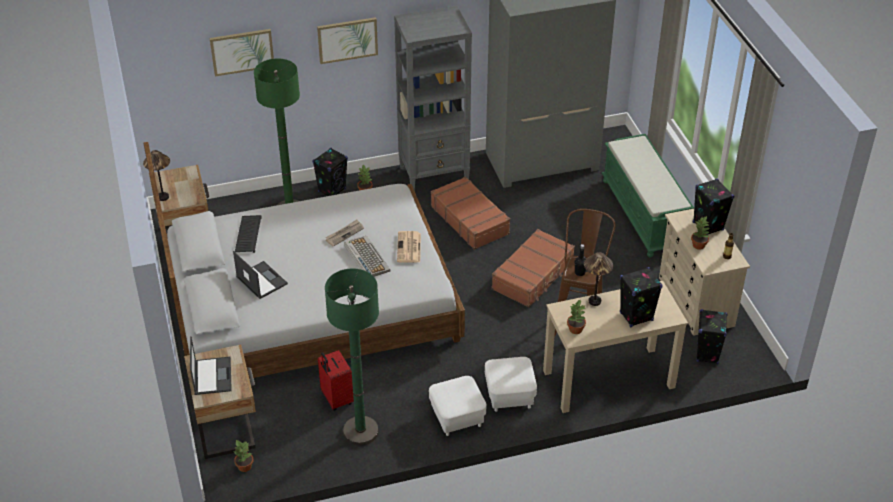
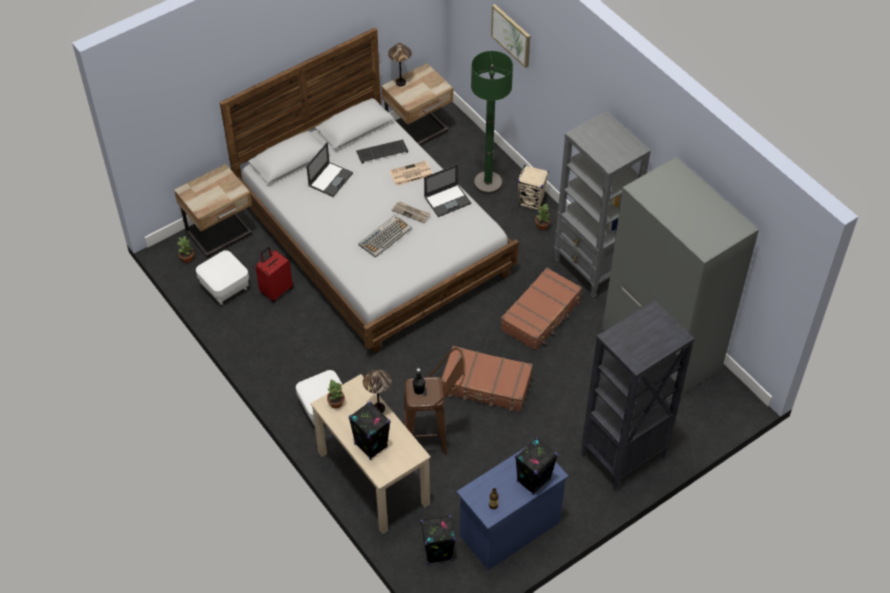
camera: 70 degrees right, 10 degrees up
laptop [190,336,232,395] -> laptop moved to [424,164,471,217]
black speaker [313,148,348,196] -> beige speaker [518,165,549,211]
picture [317,17,378,64] -> none
green floor lamp [325,269,379,446] -> none
newspaper [397,231,421,263] -> newspaper moved to [389,161,433,186]
white ottoman [429,376,486,436] -> white ottoman moved to [196,250,249,305]
green bench [602,134,694,257] -> black bookcase [581,300,694,491]
beige dresser [659,209,750,336] -> blue dresser [457,447,569,570]
potted plant [691,216,710,250] -> none

